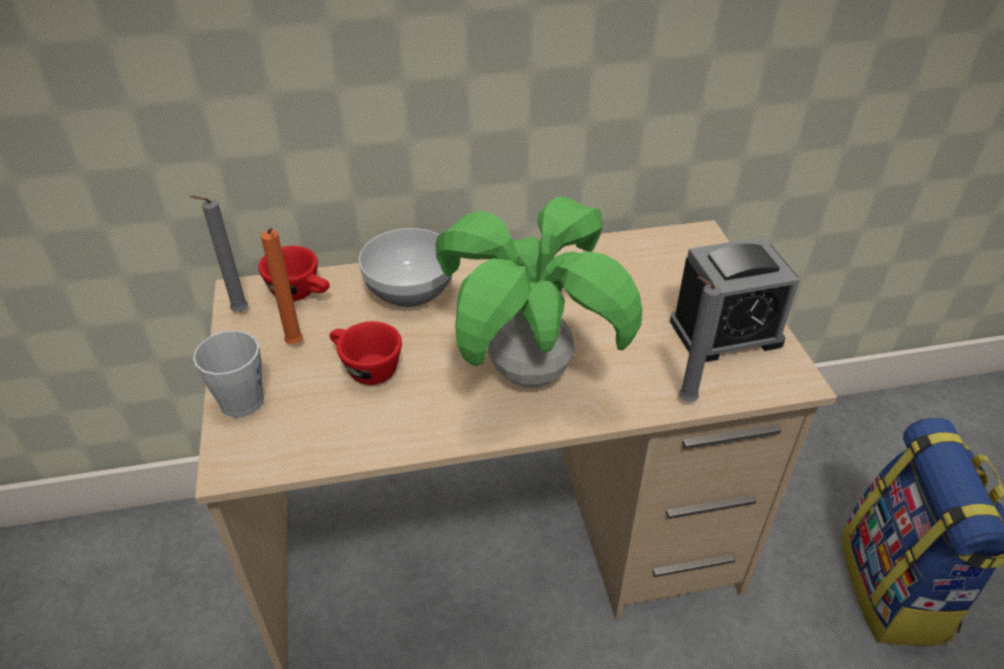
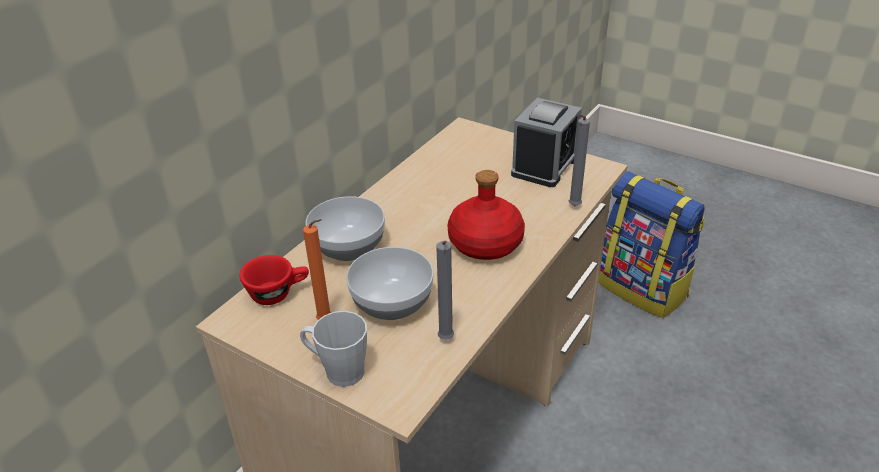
camera: 45 degrees left, 5 degrees down
grey candle [190,195,248,312] -> grey candle moved to [436,240,454,340]
red cup [330,321,402,385] -> bowl [346,247,433,320]
potted plant [436,197,642,387] -> red bottle [448,170,525,260]

